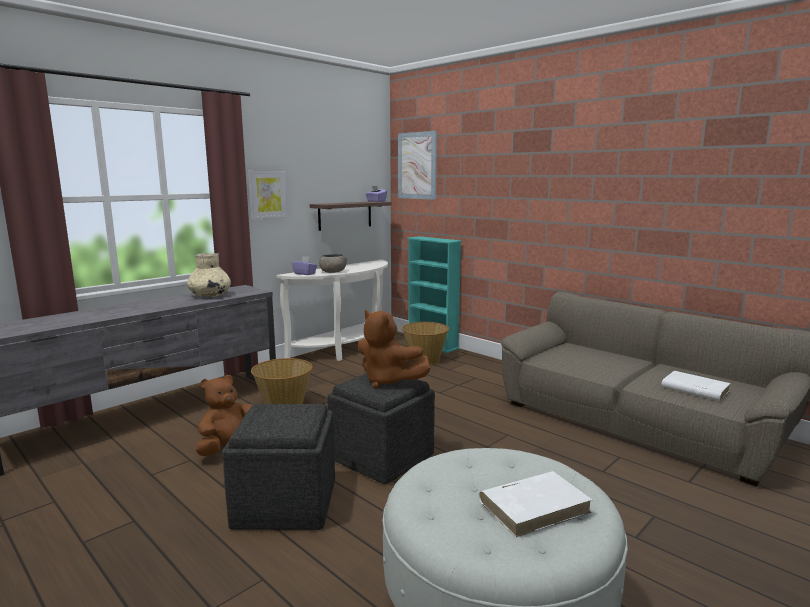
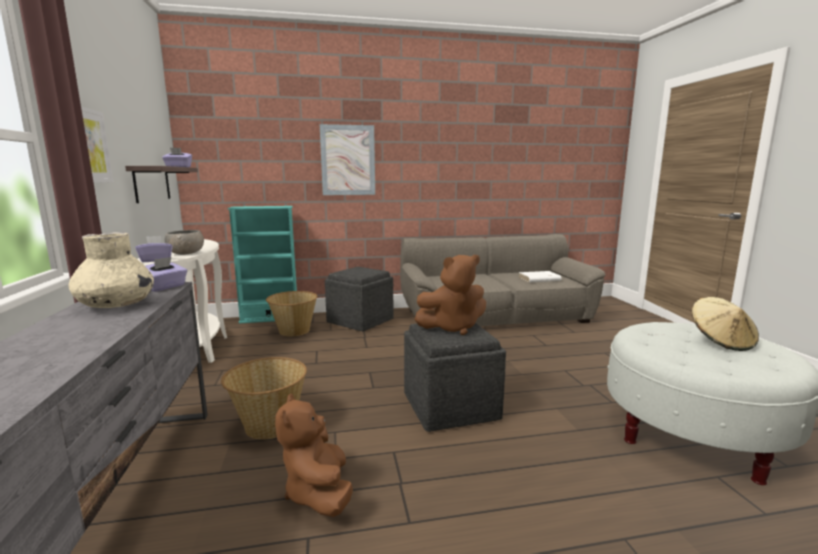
camera: 55 degrees left, 0 degrees up
grey ottoman [222,404,335,530] -> grey ottoman moved to [325,267,394,331]
picture [398,131,437,200] -> picture moved to [320,124,375,195]
white book [479,471,592,537] -> beige hat [692,297,759,351]
none -> purple tissue box [145,257,187,292]

